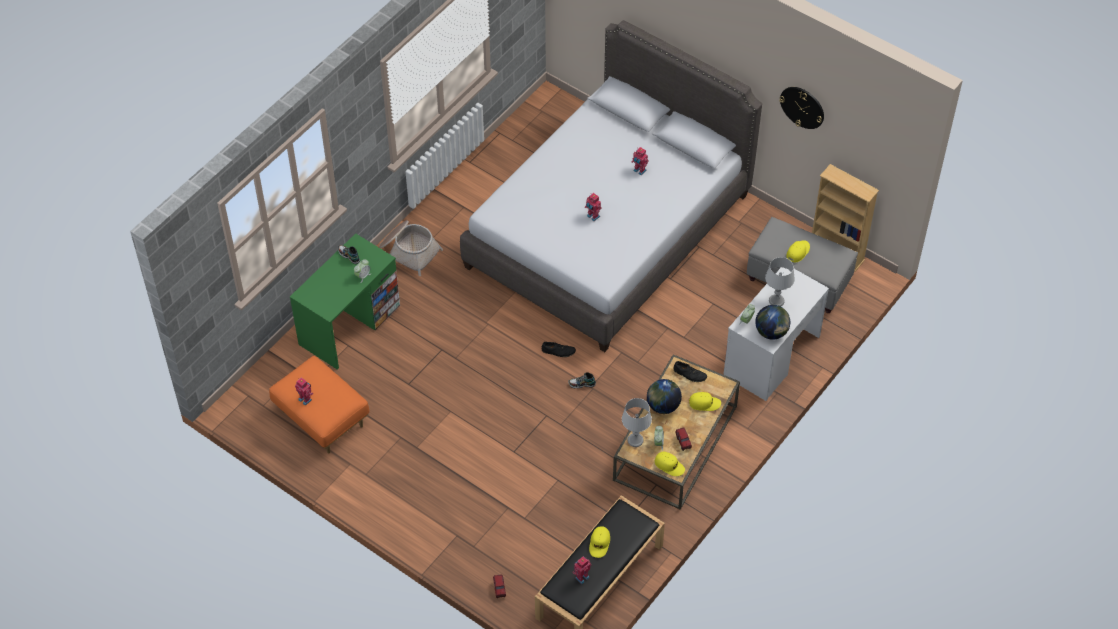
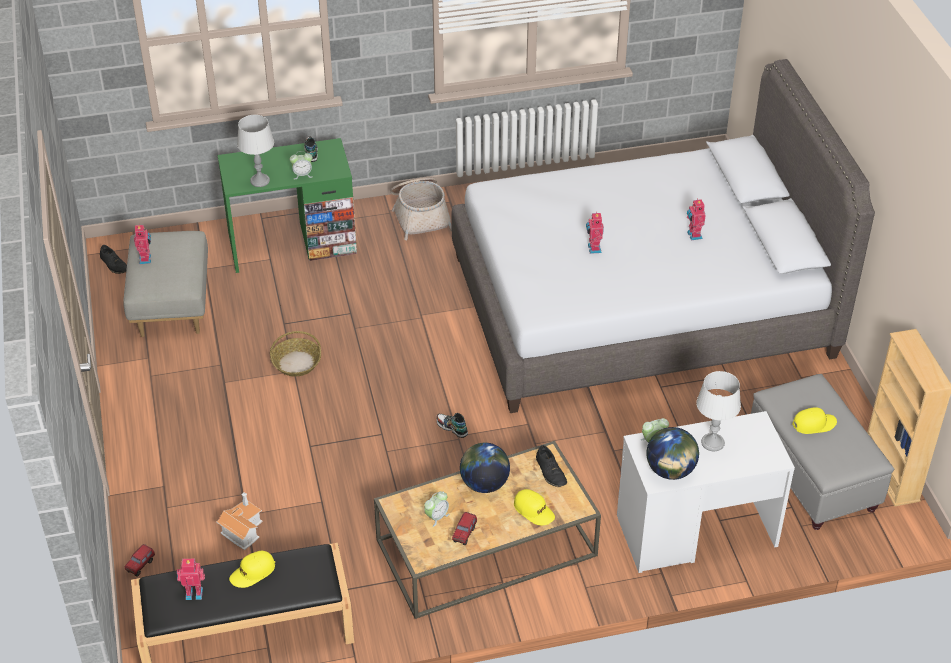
camera: 40 degrees right, 10 degrees down
orange ottoman [269,356,369,453] -> grey ottoman [123,231,208,337]
black shoe [542,342,576,357] -> black shoe moved to [100,245,127,274]
grey table lamp [622,398,652,447] -> grey table lamp moved to [237,115,274,187]
yellow cap [655,452,685,476] -> none
wall clock [779,87,824,129] -> none
none -> toy house [216,492,263,550]
none -> basket [270,331,321,377]

